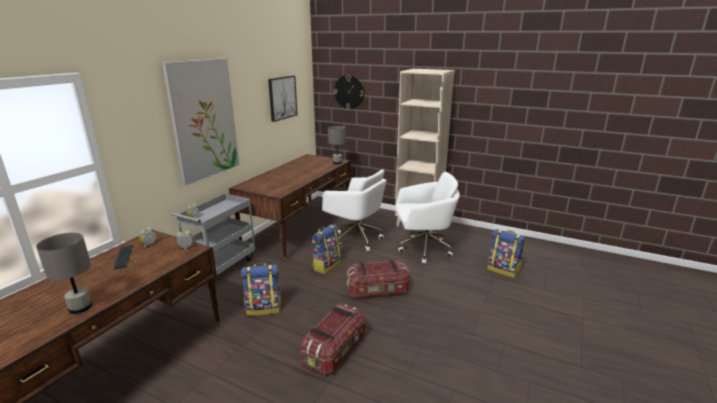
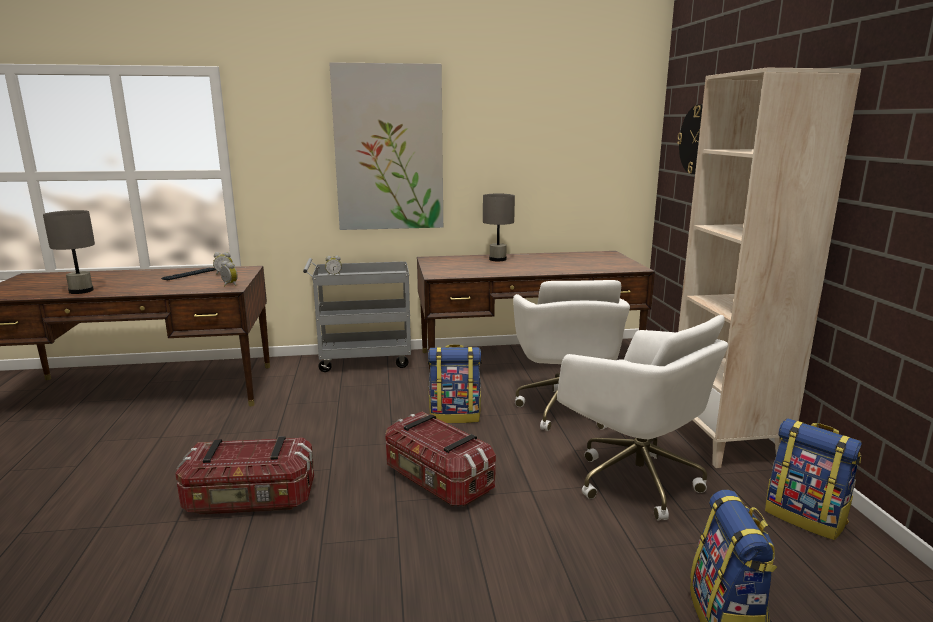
camera: 55 degrees right, 5 degrees down
backpack [241,263,281,316] -> backpack moved to [765,418,862,540]
picture [268,76,297,122] -> none
grey table lamp [328,126,346,164] -> grey table lamp moved to [483,194,515,261]

